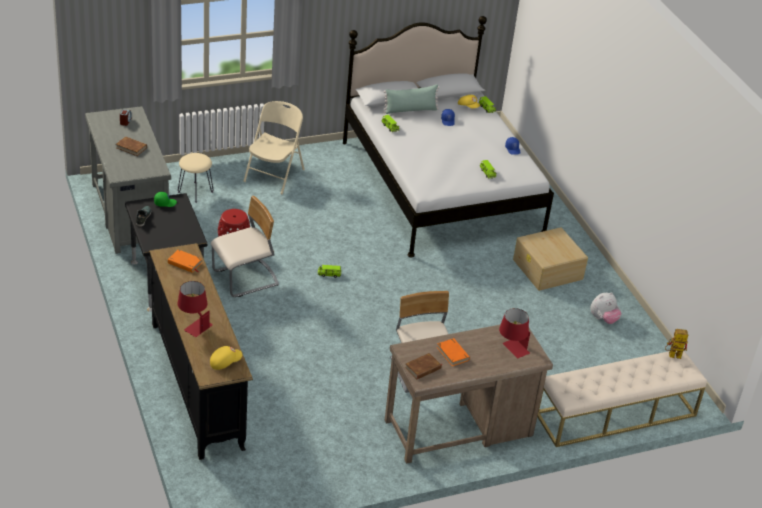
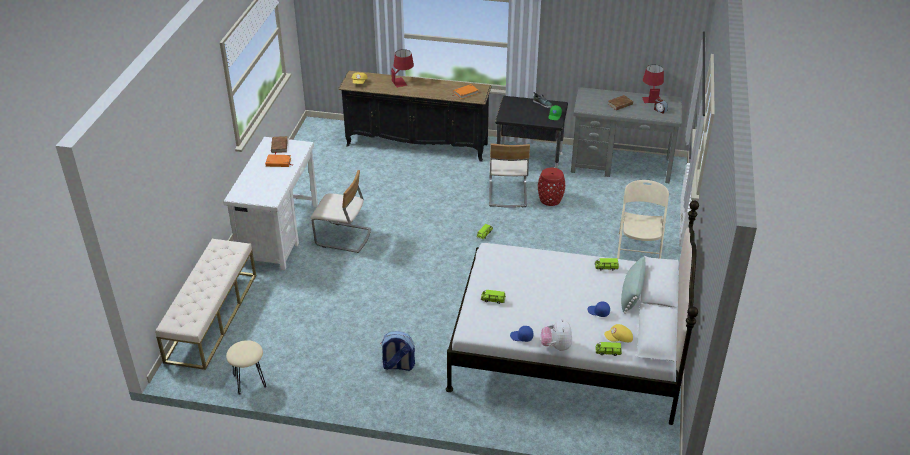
camera: 125 degrees right, 0 degrees up
beige stool [178,153,214,203] -> beige stool moved to [226,340,267,395]
beige chair [243,101,305,195] -> beige chair turned 135 degrees counterclockwise [617,180,669,259]
brown desk [385,322,553,464] -> white desk [223,137,318,270]
red table lamp [499,308,530,358] -> red table lamp moved to [642,64,664,103]
beige storage box [513,227,588,291] -> backpack [380,331,415,371]
plush toy [590,292,621,324] -> plush toy moved to [541,318,572,351]
toy robot [665,329,688,359] -> none

